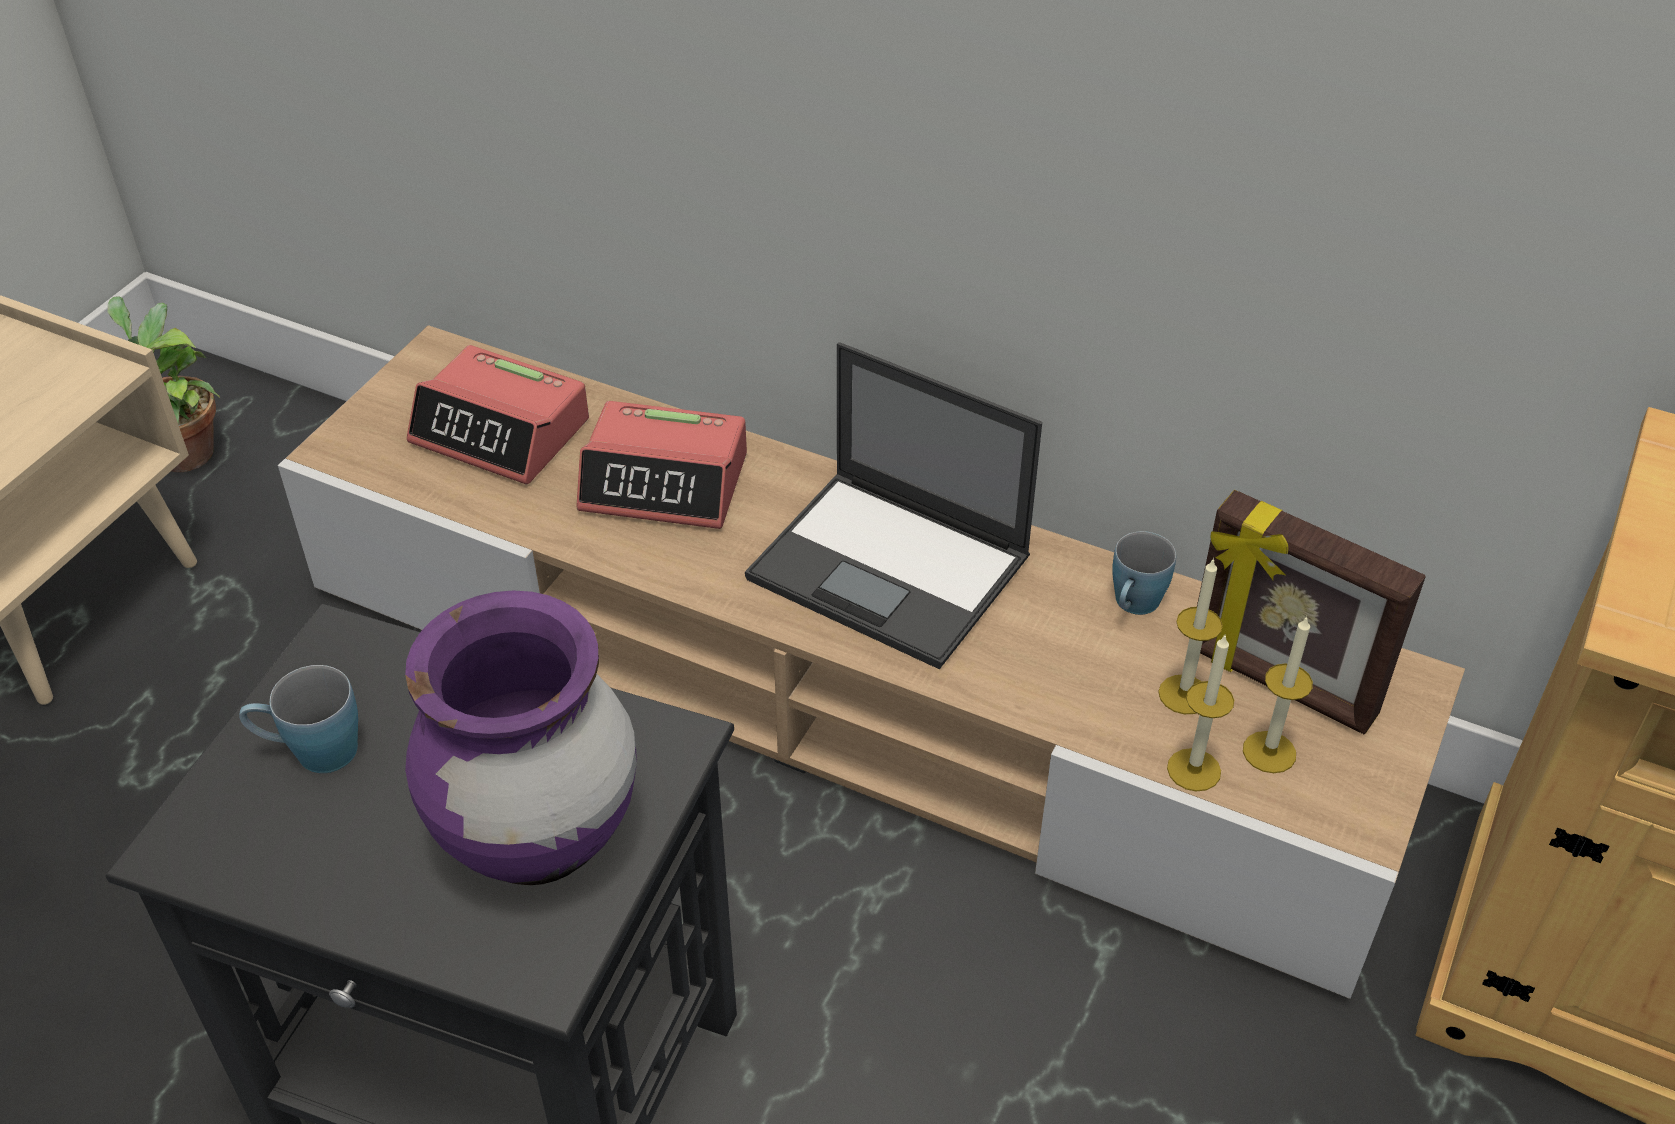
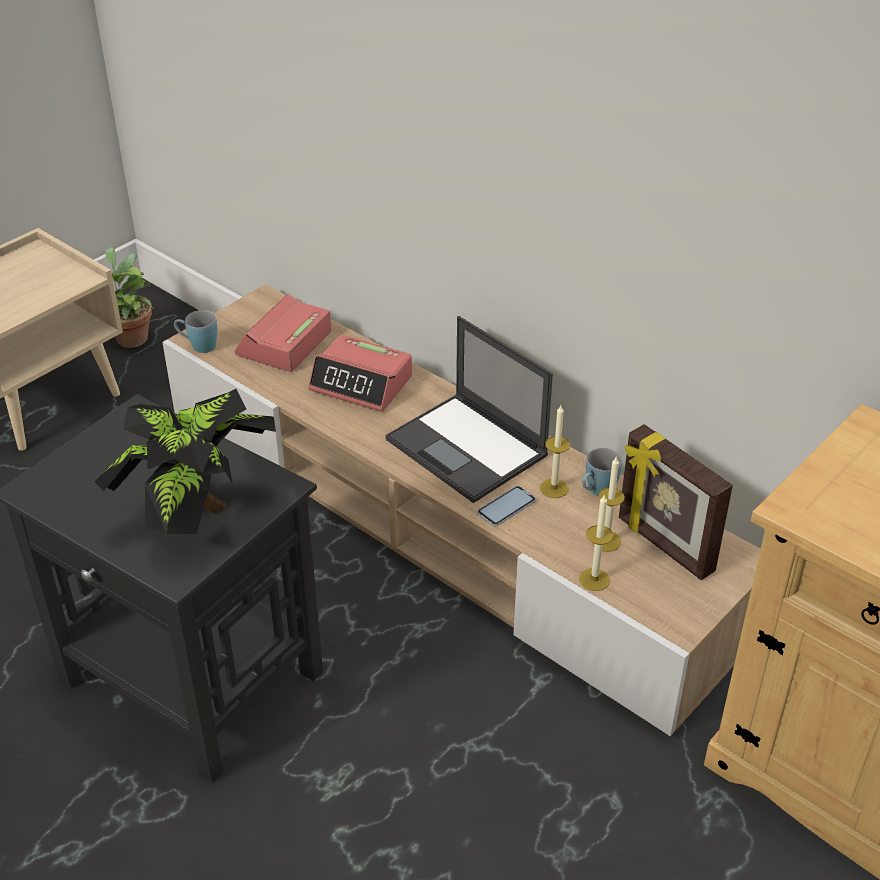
camera: 15 degrees right, 5 degrees down
blue mug [239,665,358,773] -> blue mug moved to [174,310,217,353]
purple vase [405,590,637,885] -> potted plant [94,389,276,534]
alarm clock [407,345,589,484] -> alarm clock turned 75 degrees clockwise [235,293,331,372]
candle [1243,616,1313,773] -> candle moved to [540,406,570,498]
none -> phone [477,486,536,526]

